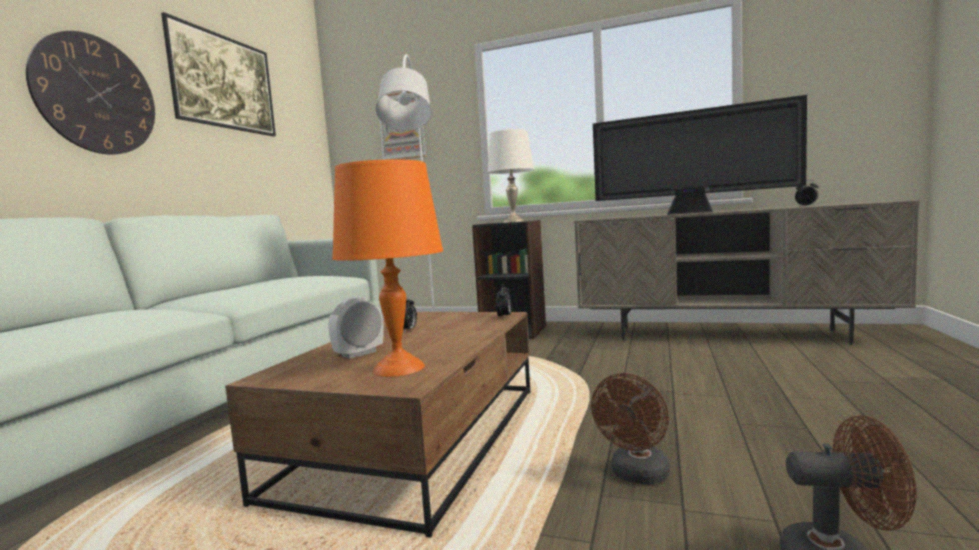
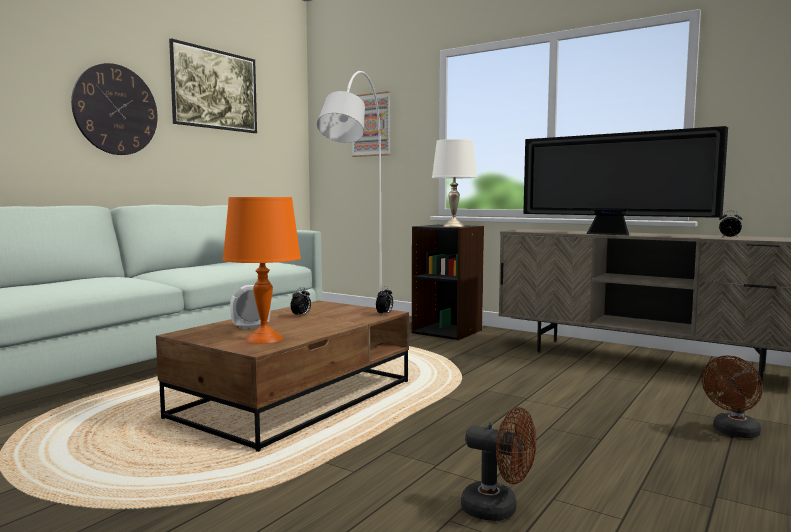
camera: 15 degrees right, 0 degrees up
brown fan [591,373,670,485] -> brown fan moved to [702,355,763,438]

